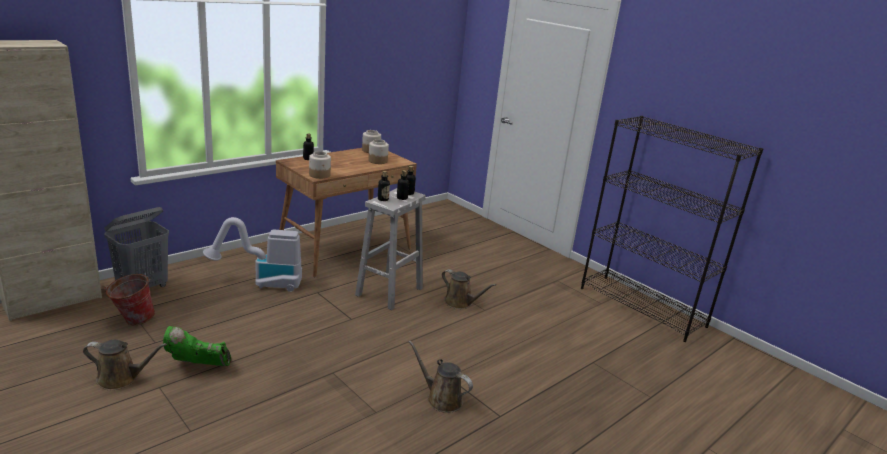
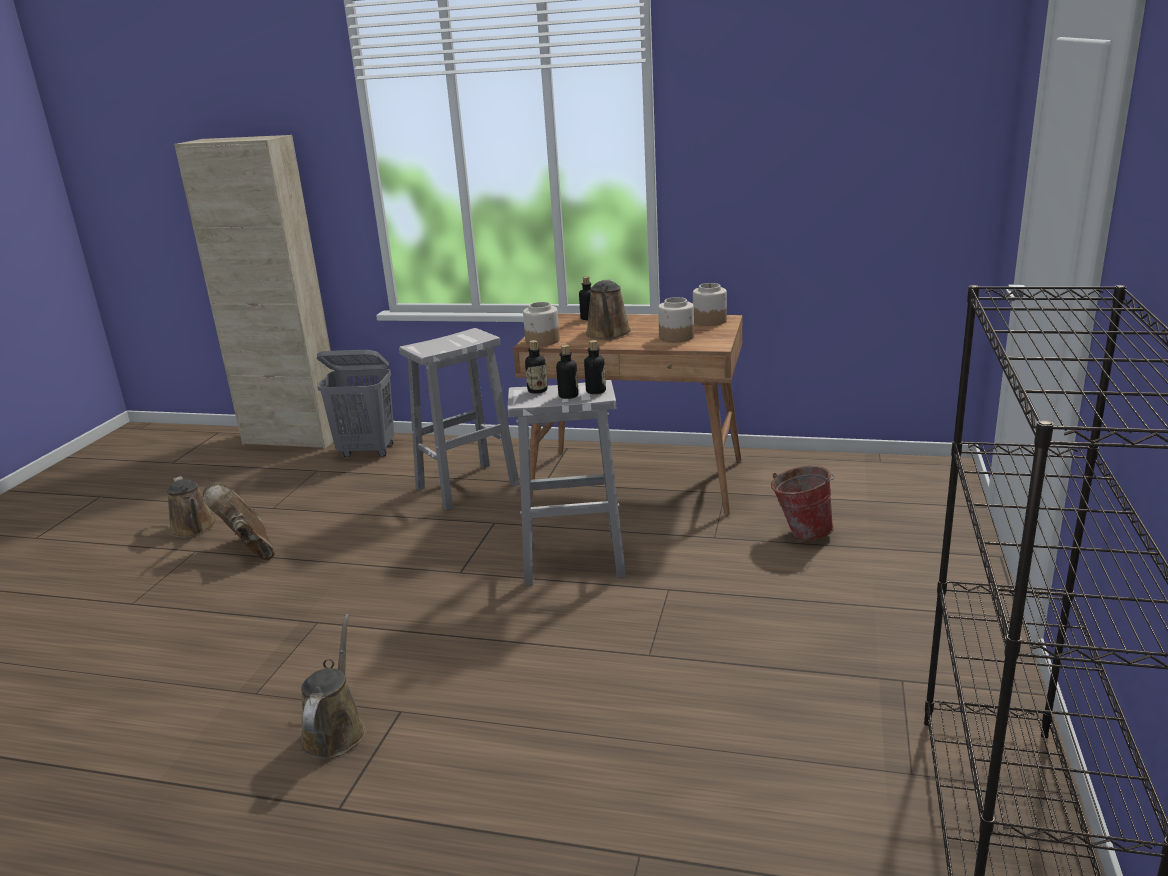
camera: 60 degrees right, 0 degrees up
bucket [104,274,155,325] -> bucket moved to [771,466,835,541]
green boot [163,326,231,366] -> brown boot [203,482,275,560]
vacuum cleaner [203,217,302,292] -> white stool [399,328,520,511]
brown watering can [442,269,496,309] -> brown watering can moved to [586,279,631,340]

